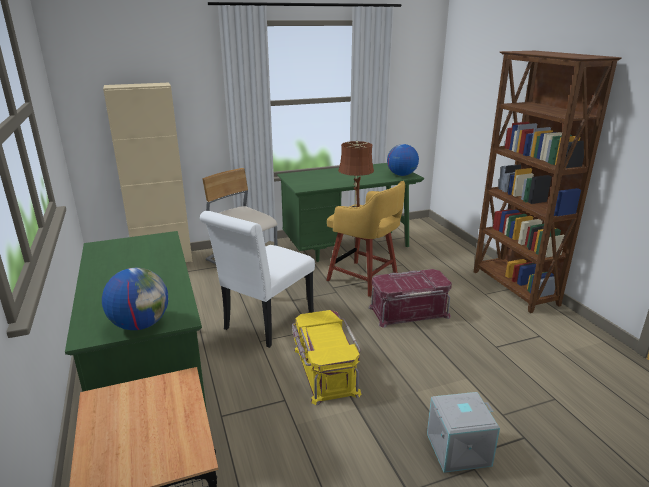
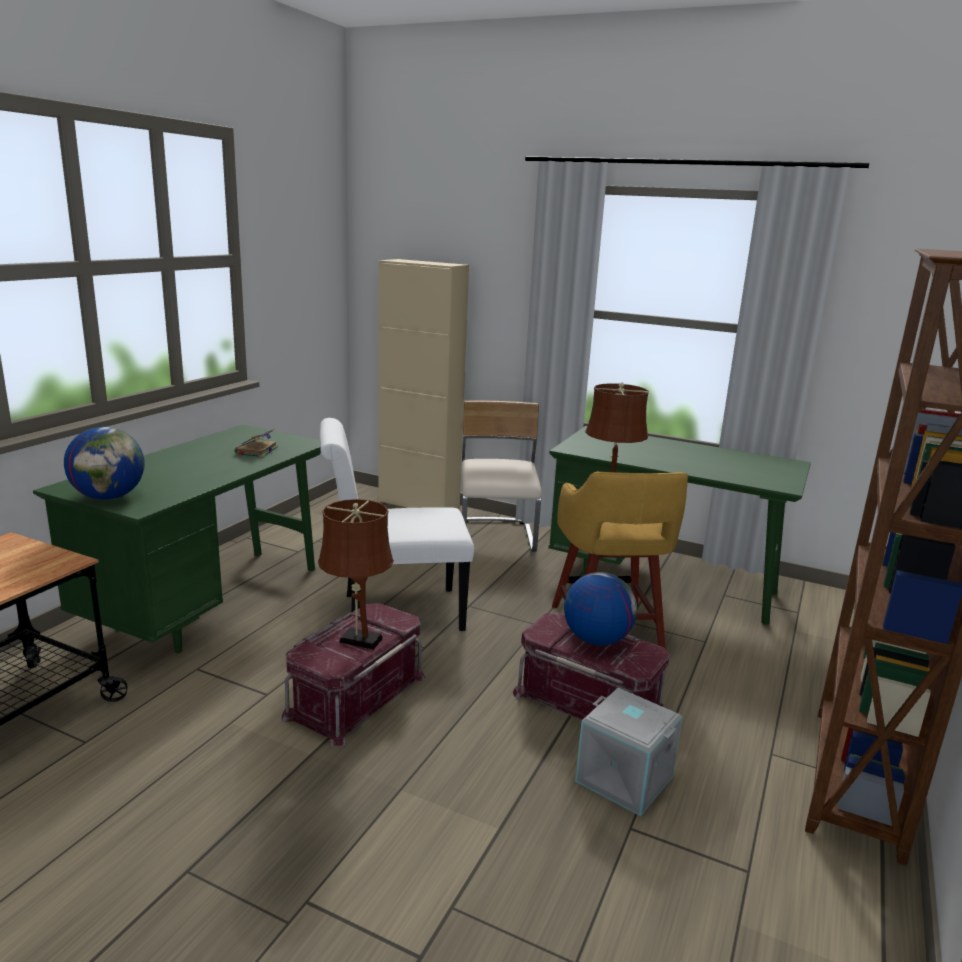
camera: 45 degrees right, 5 degrees down
yellow storage box [292,310,362,405] -> red storage box [282,603,425,746]
globe [387,144,419,176] -> globe moved to [564,572,637,646]
grey storage box [427,392,500,473] -> grey storage box moved to [575,688,683,816]
none -> book [235,429,278,457]
none -> brown table lamp [318,499,394,650]

